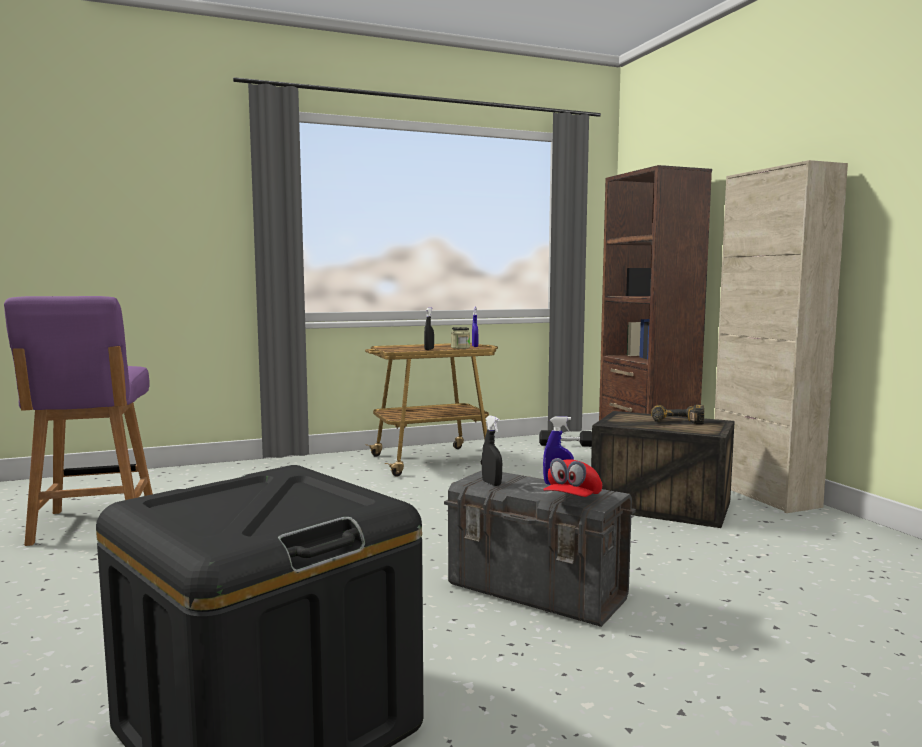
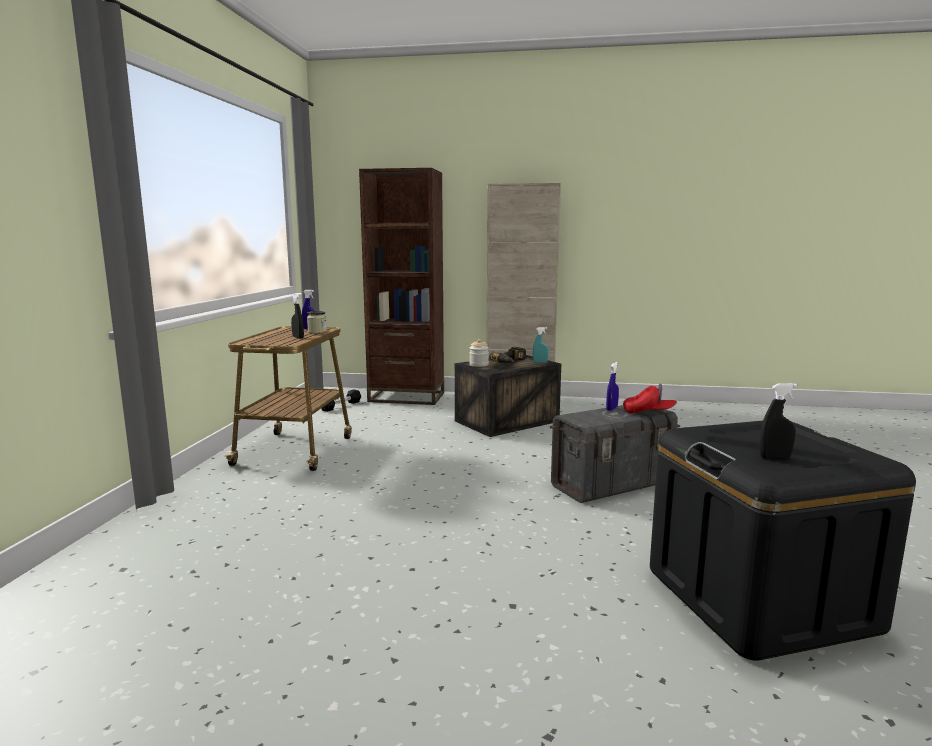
camera: 60 degrees left, 5 degrees up
purple chair [4,296,153,546] -> none
black spray bottle [482,415,502,486] -> black spray bottle moved to [759,383,797,459]
red cap [543,458,602,497] -> red cap turned 45 degrees counterclockwise [623,383,677,413]
none -> jar [470,339,489,367]
none -> turquoise spray bottle [533,327,549,363]

